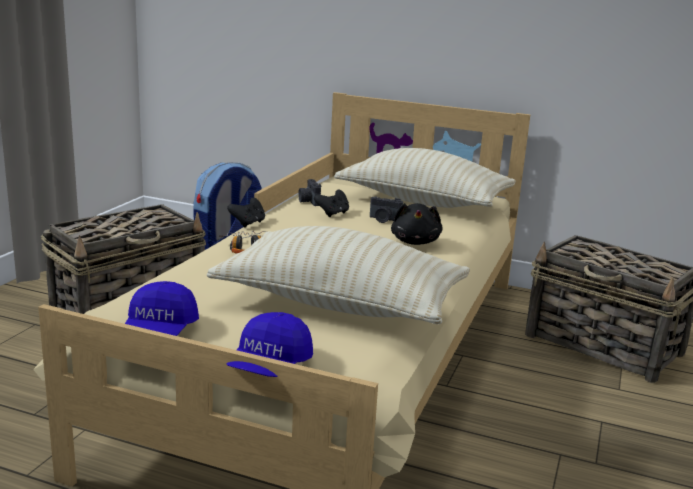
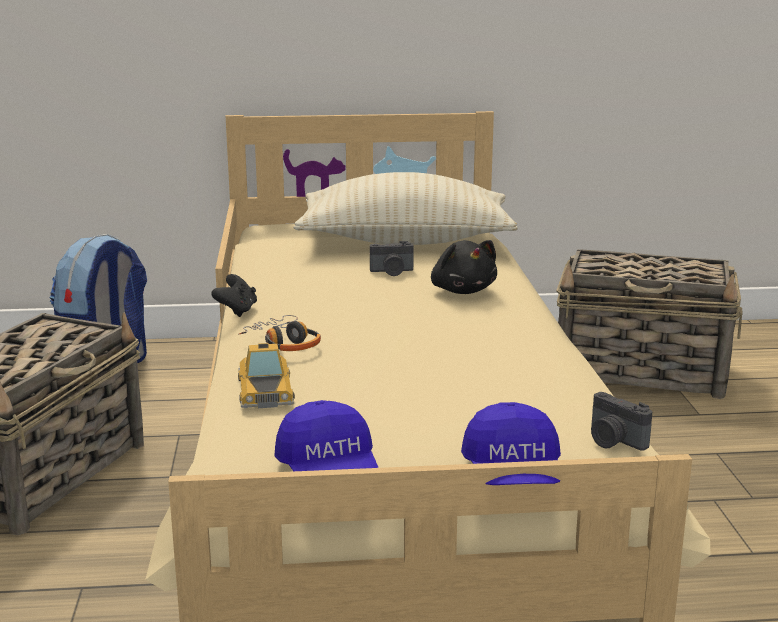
camera: 25 degrees left, 0 degrees up
beige pillow [207,226,470,324] -> none
camera [298,179,321,206] -> camera moved to [591,392,653,451]
black game controller [314,190,349,217] -> none
none -> toy car [238,343,295,408]

